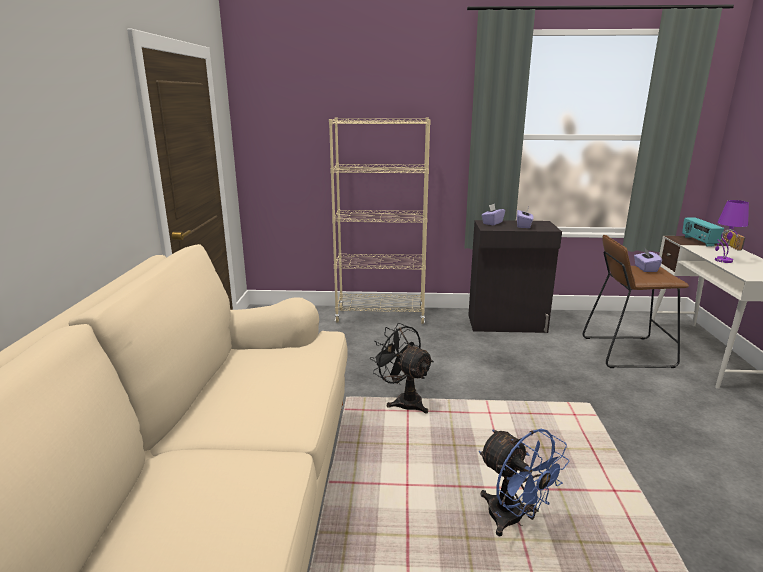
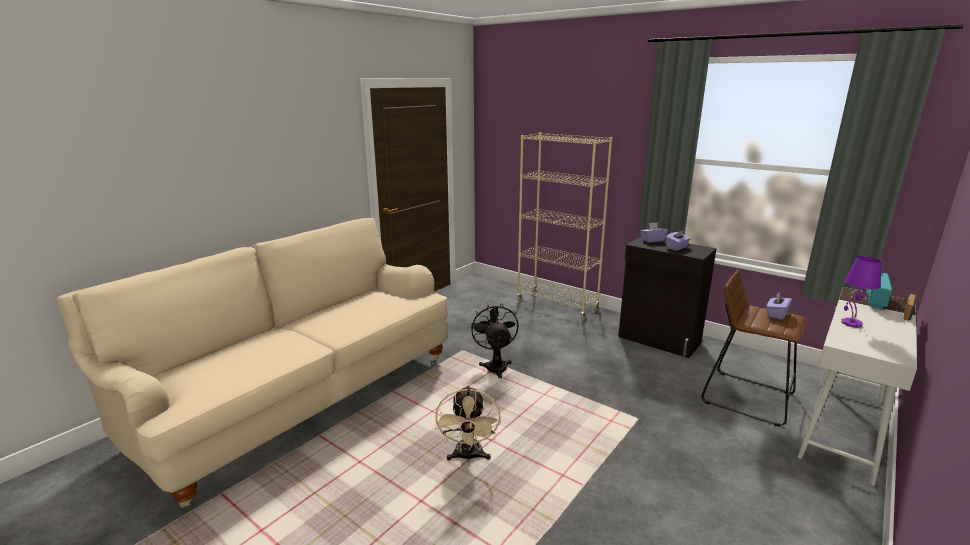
camera: 35 degrees right, 0 degrees up
blue fan [479,429,570,536] -> beige fan [435,385,501,462]

